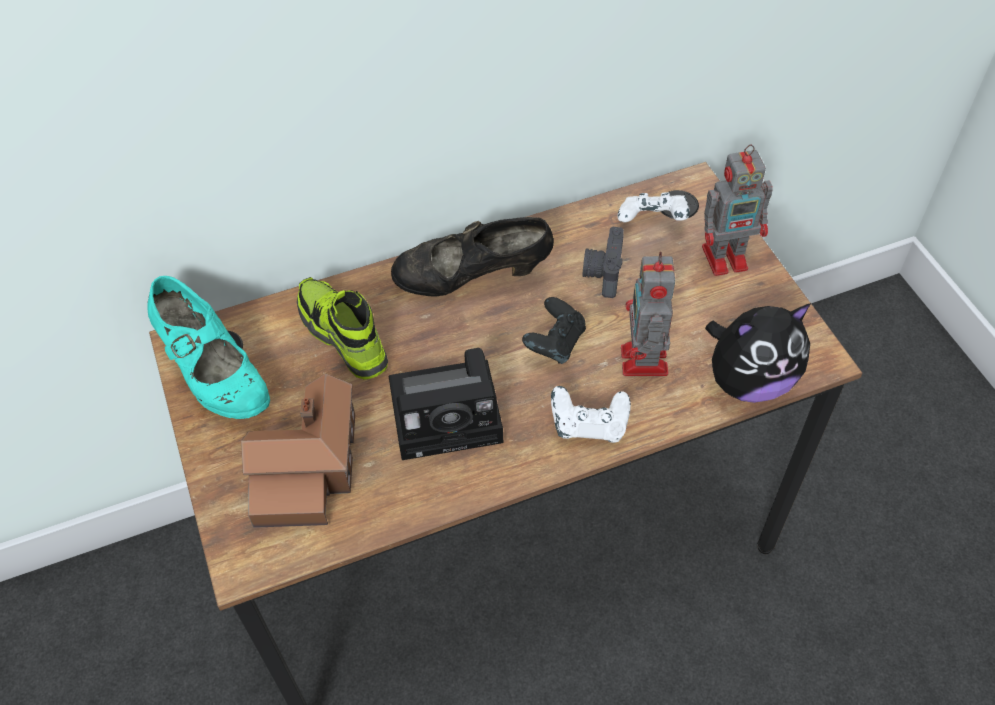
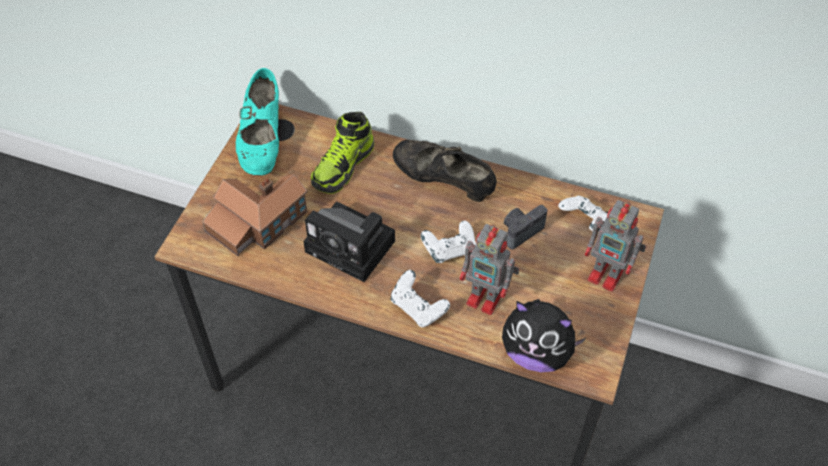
camera: 40 degrees right, 0 degrees up
shoe [297,277,388,380] -> shoe turned 150 degrees counterclockwise [311,112,374,194]
black game controller [522,297,586,364] -> white game controller [421,220,476,263]
toy robot [621,252,675,376] -> toy robot turned 105 degrees counterclockwise [460,224,520,315]

